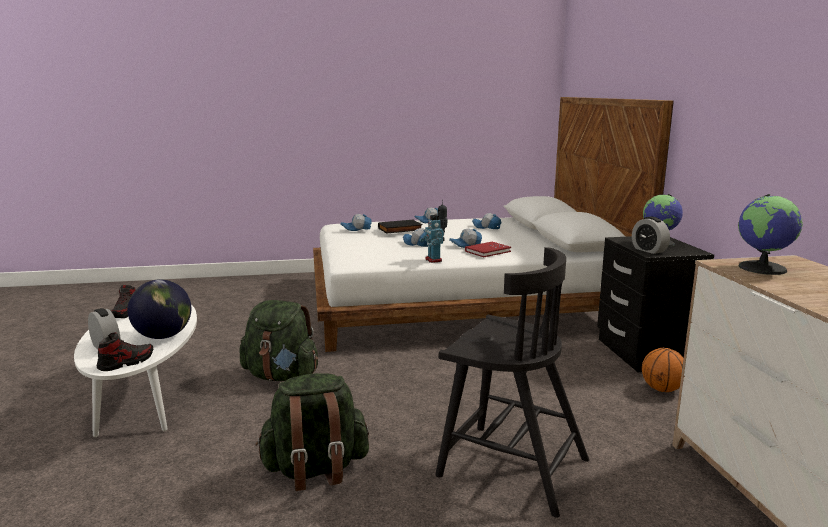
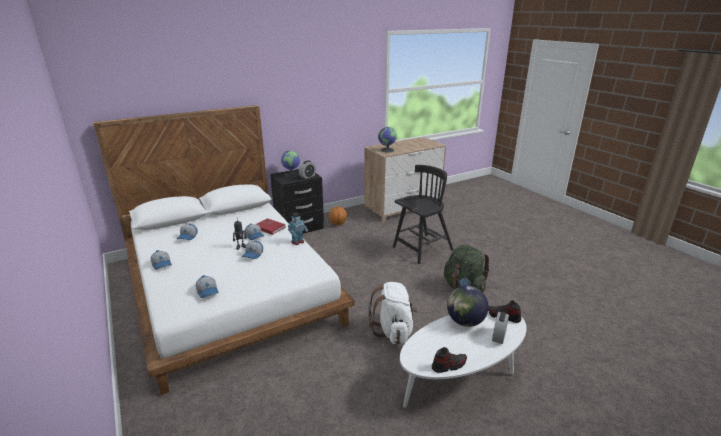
camera: 110 degrees left, 10 degrees up
green backpack [239,300,318,381] -> white backpack [369,282,418,344]
black book [378,220,422,233] -> none
black chair [435,247,589,518] -> black chair turned 45 degrees clockwise [393,165,454,264]

